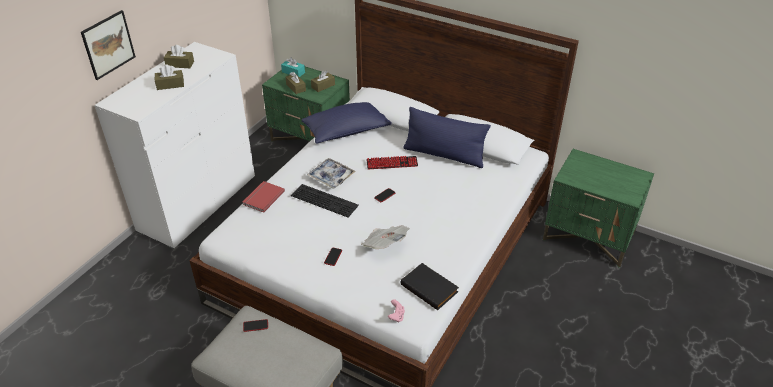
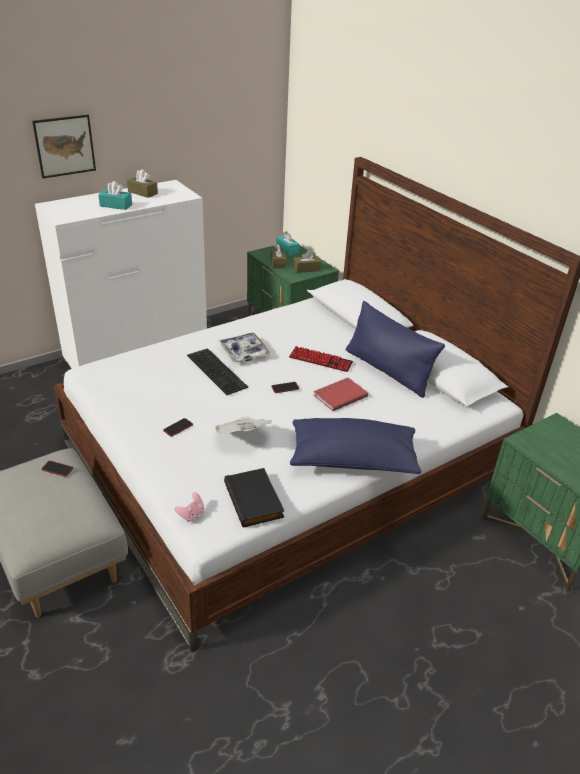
camera: 25 degrees right, 5 degrees down
brown tissue box [155,65,184,90] -> turquoise tissue box [98,181,132,210]
red book [243,181,285,213] -> red book moved to [313,378,368,411]
blue pillow [302,102,392,144] -> blue pillow moved to [290,418,421,474]

